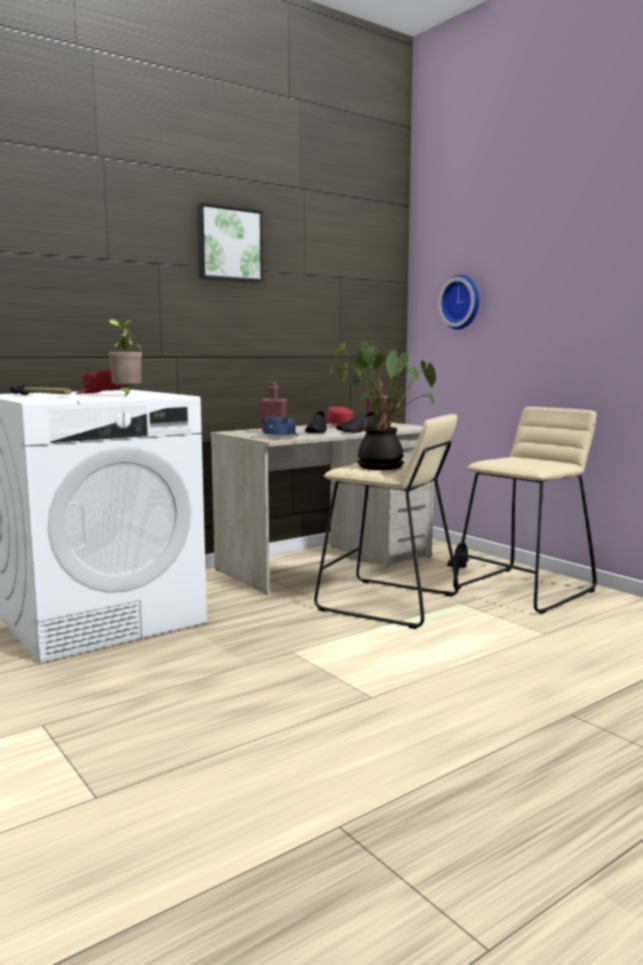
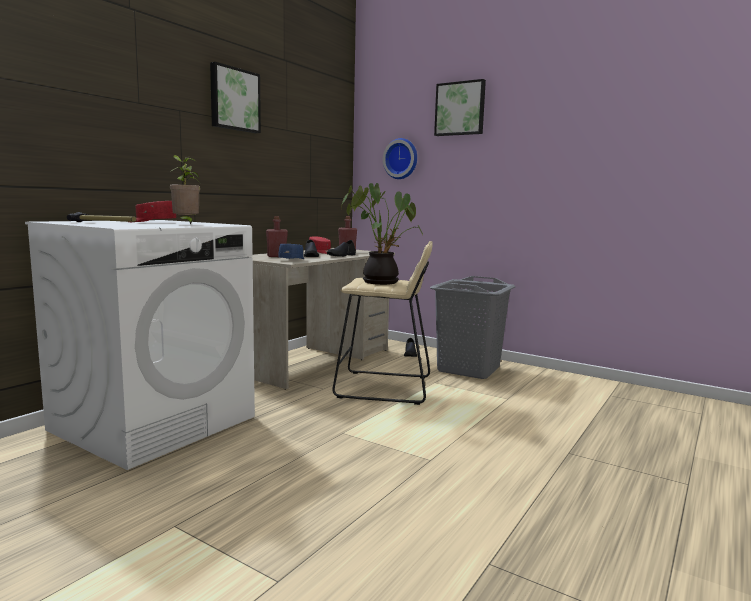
camera: 20 degrees left, 0 degrees up
beige stool [453,407,597,614] -> grey laundry basket [430,276,516,379]
none -> picture [434,79,486,136]

